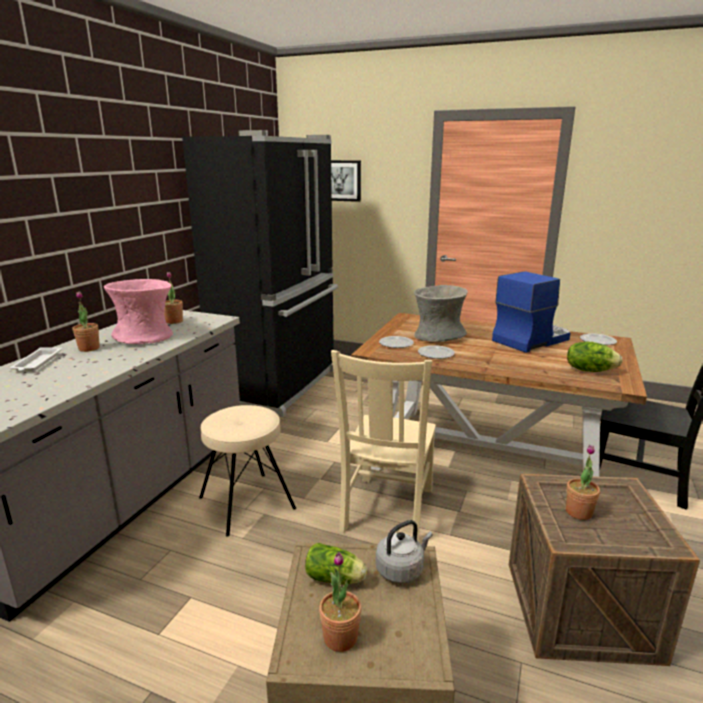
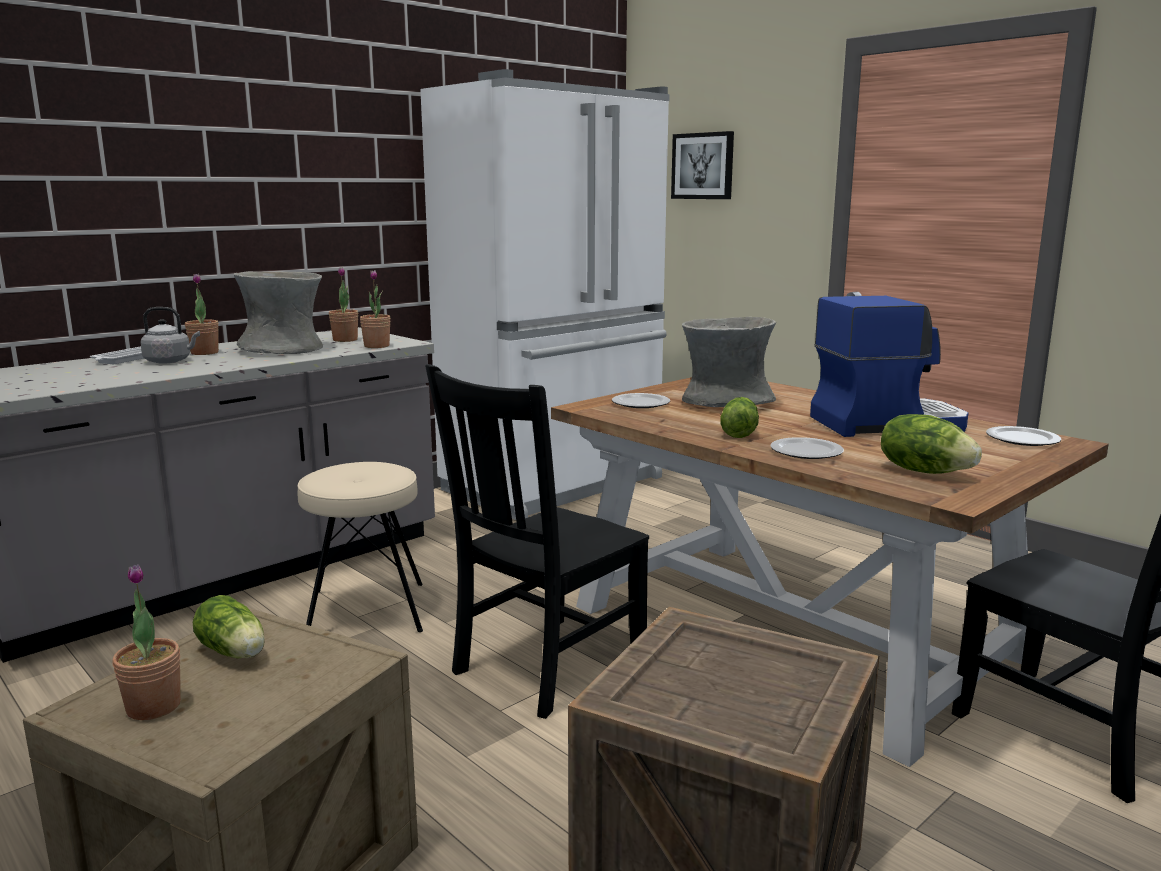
camera: 25 degrees right, 5 degrees down
pink vase [104,279,173,344] -> grey vase [234,271,323,354]
black fridge [182,130,338,417] -> white fridge [420,69,670,520]
beige chair [331,350,436,542] -> black chair [425,364,649,719]
grey kettle [376,520,433,583] -> grey kettle moved to [140,307,200,364]
plate [418,345,455,359] -> plate moved to [770,437,844,459]
potted plant [566,445,600,520] -> potted plant moved to [360,270,390,348]
none -> lettuce [720,397,759,438]

